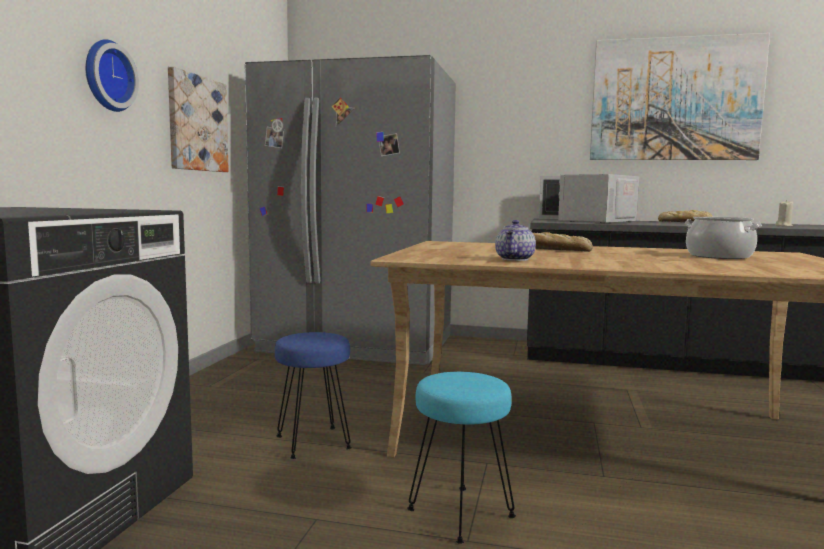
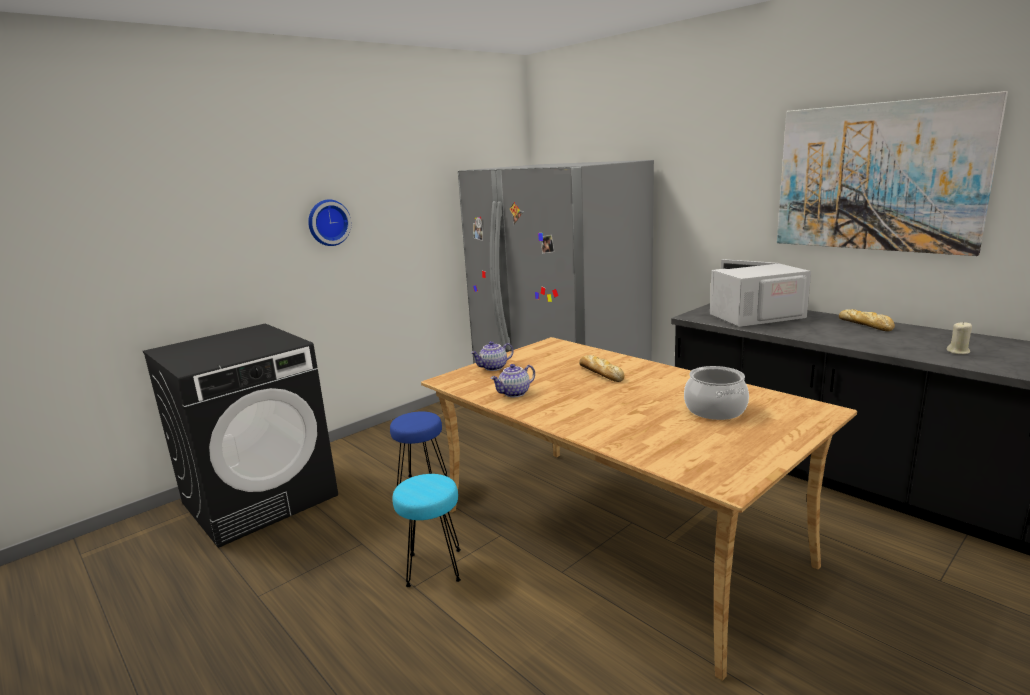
camera: 35 degrees right, 10 degrees up
picture [168,67,229,172] -> none
none -> teapot [471,341,514,371]

